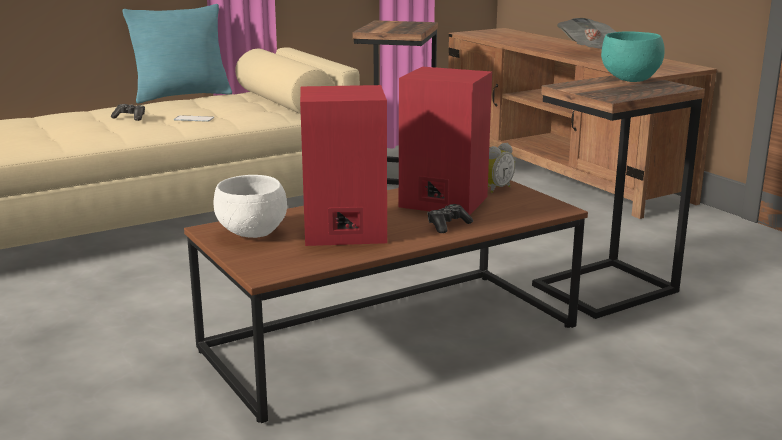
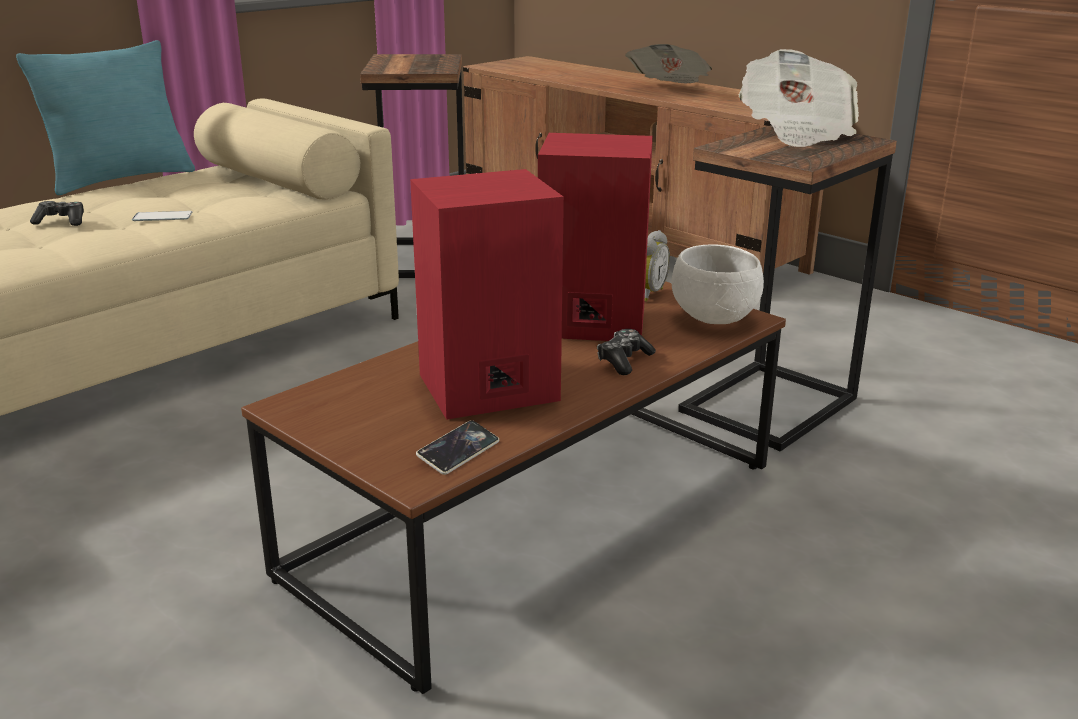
camera: 15 degrees left, 5 degrees up
white bowl [214,175,287,238] -> white bowl moved to [672,245,764,324]
turquoise bowl [601,32,665,82] -> newspaper [738,49,859,147]
none -> phone [416,420,499,475]

